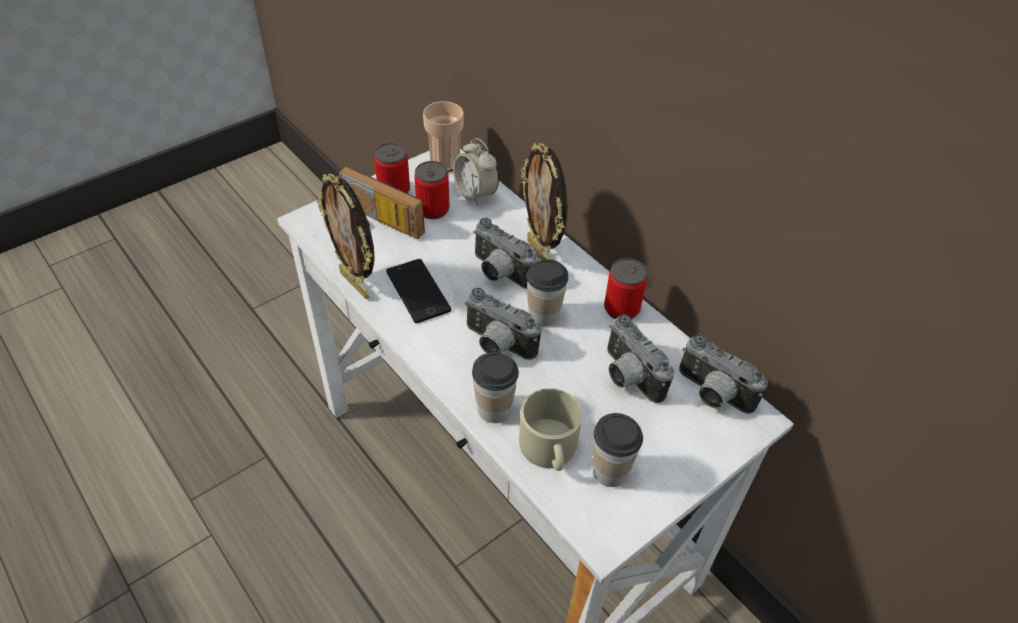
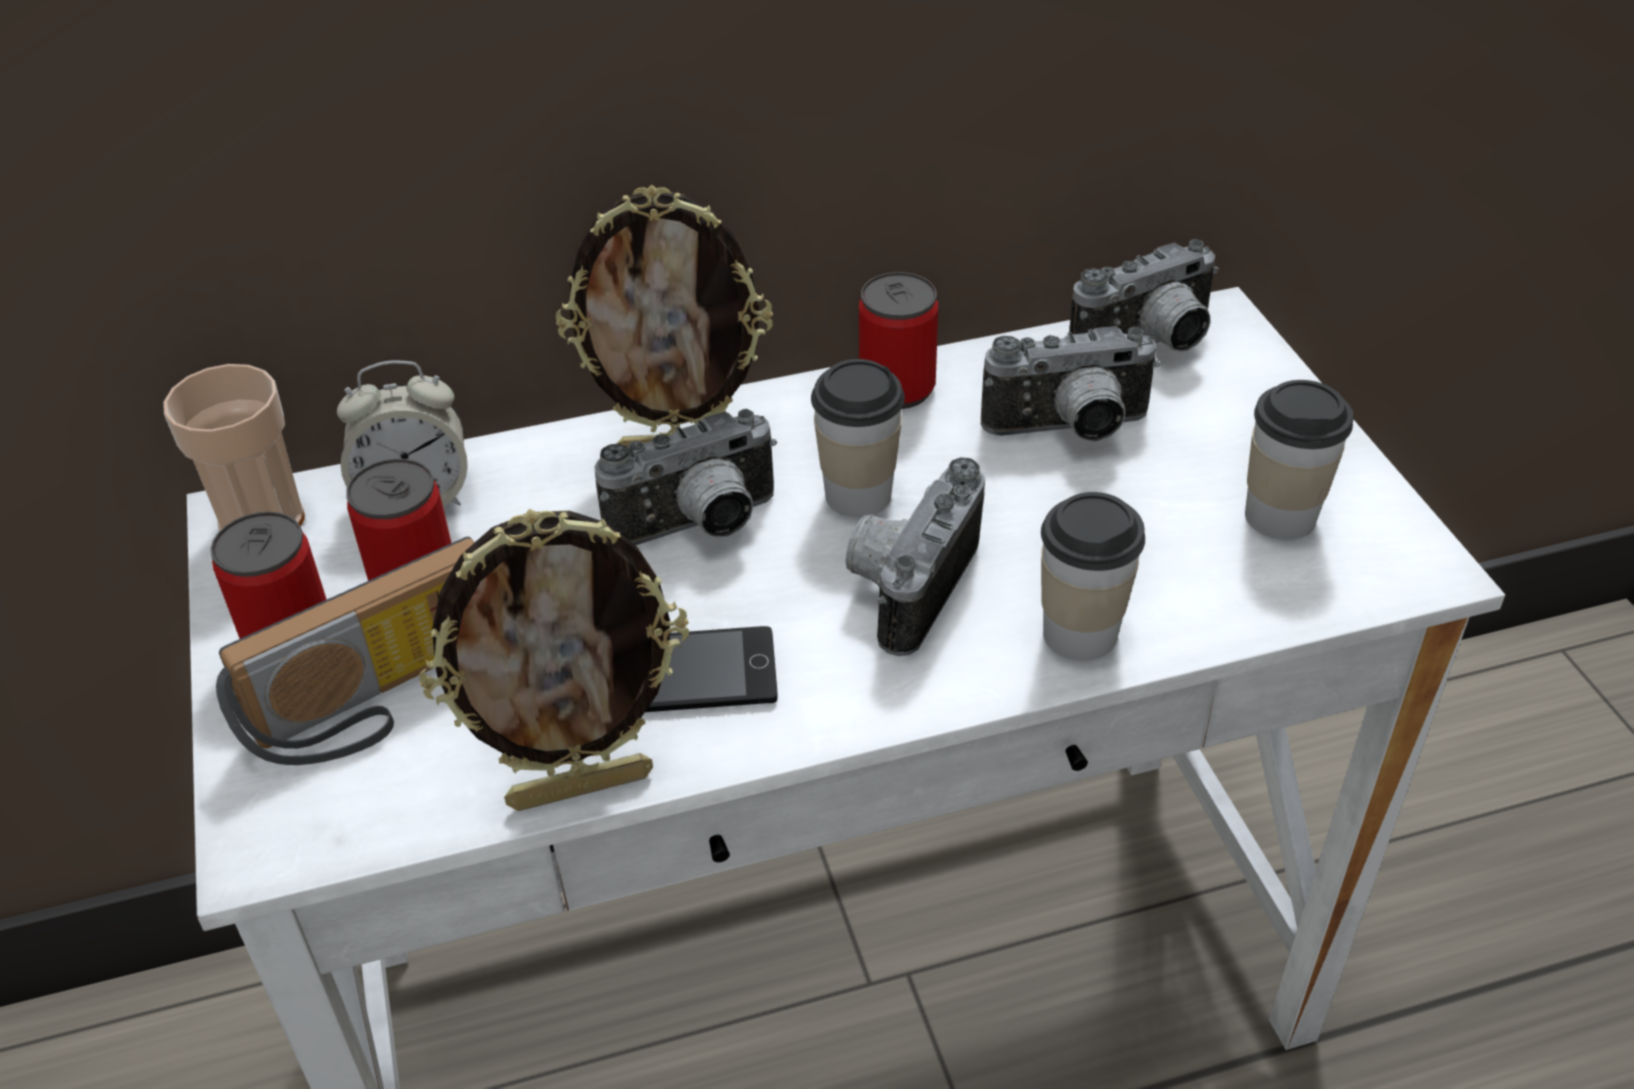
camera: 65 degrees left, 5 degrees down
camera [464,287,541,360] -> camera turned 150 degrees clockwise [845,457,985,656]
beige mug [519,388,582,471] -> none

